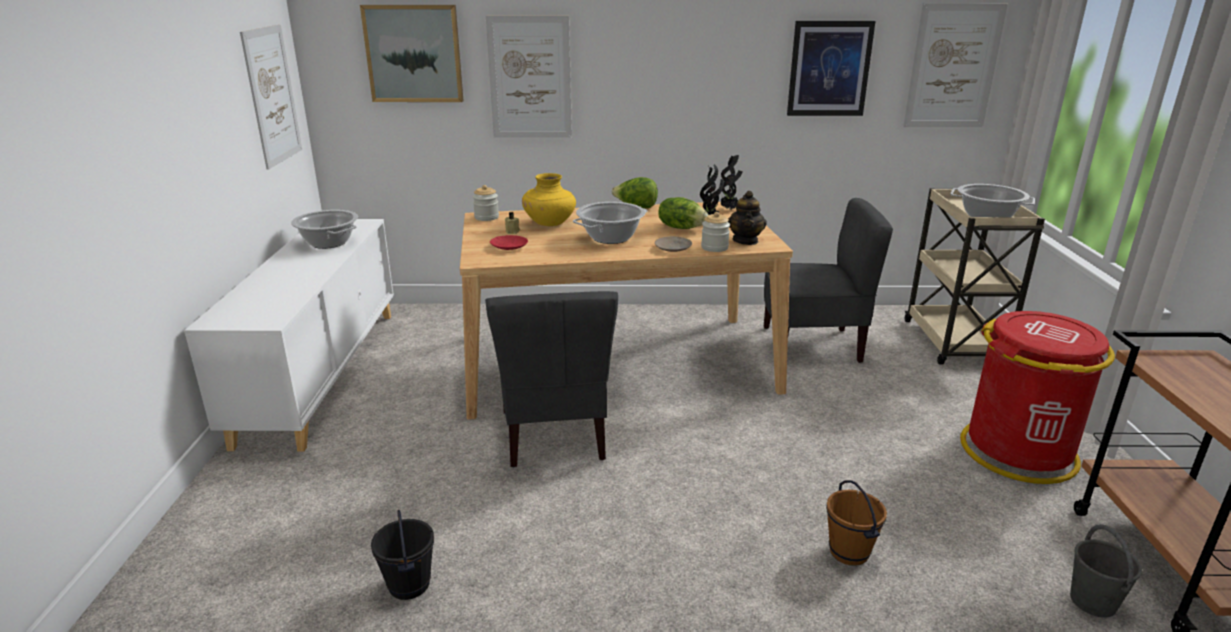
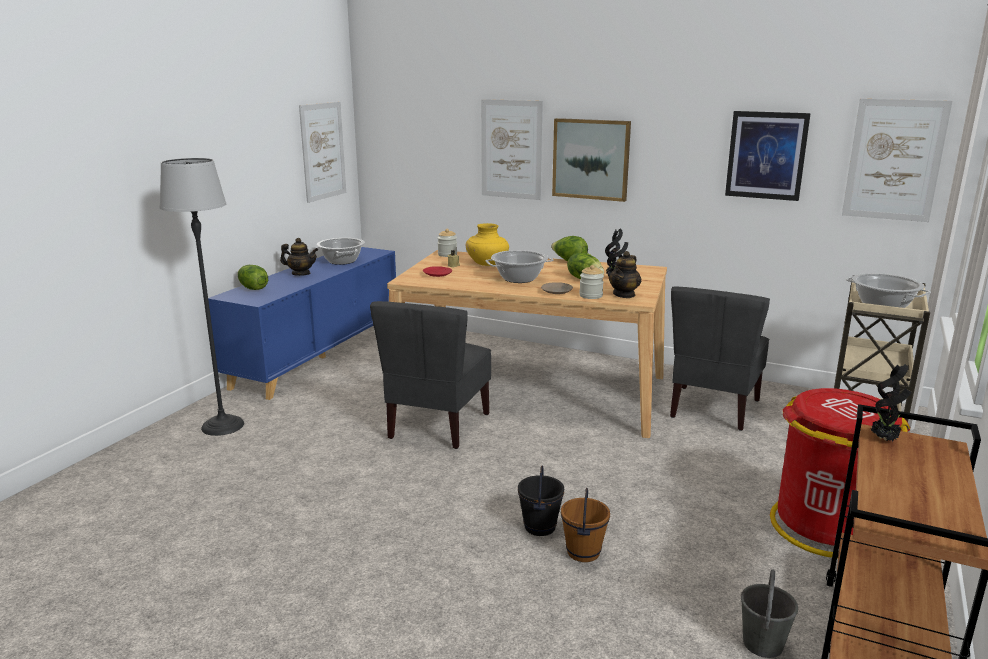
camera: 25 degrees right, 5 degrees down
white cabinet [184,219,394,452] -> blue cabinet [208,247,396,400]
picture [360,5,463,102] -> picture moved to [552,118,631,202]
black bucket [371,510,434,600] -> black bucket moved to [518,466,564,536]
potted plant [721,155,743,210] -> potted plant moved to [871,364,911,441]
grey chair [764,198,893,363] -> grey chair turned 90 degrees clockwise [670,287,770,431]
none -> floor lamp [160,158,244,436]
none -> lettuce [237,265,268,290]
none -> teapot [280,238,318,276]

